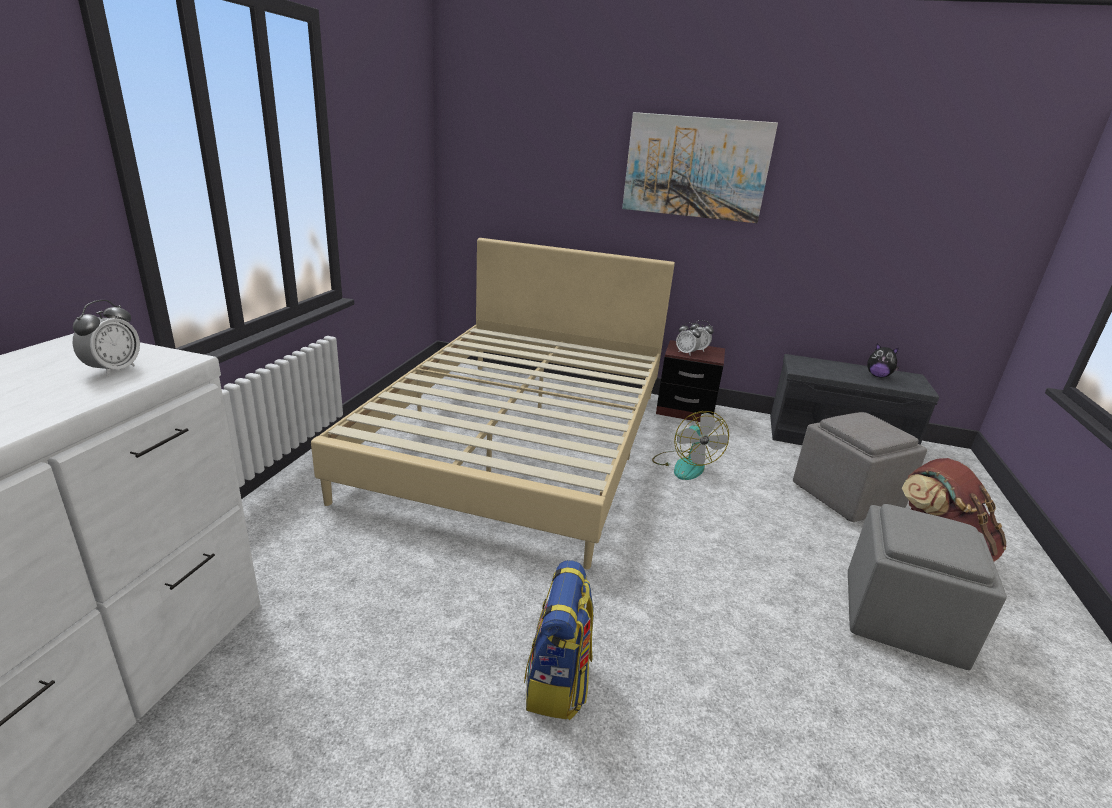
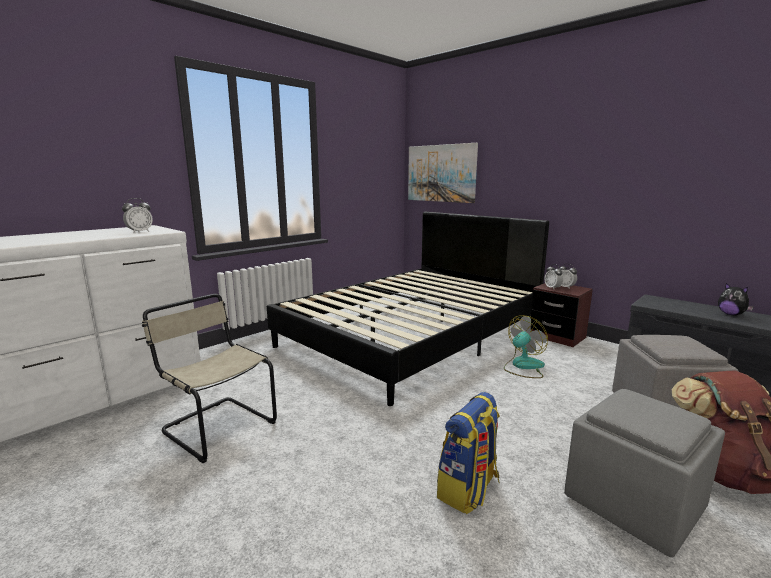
camera: 30 degrees right, 10 degrees down
beige bed [311,238,675,569] -> black bed [267,212,549,406]
backpack [524,560,594,720] -> backpack moved to [437,392,500,514]
picture [622,112,778,223] -> picture moved to [408,143,478,203]
fan [652,411,729,480] -> fan turned 150 degrees counterclockwise [504,315,548,378]
none -> beige chair [142,294,277,463]

